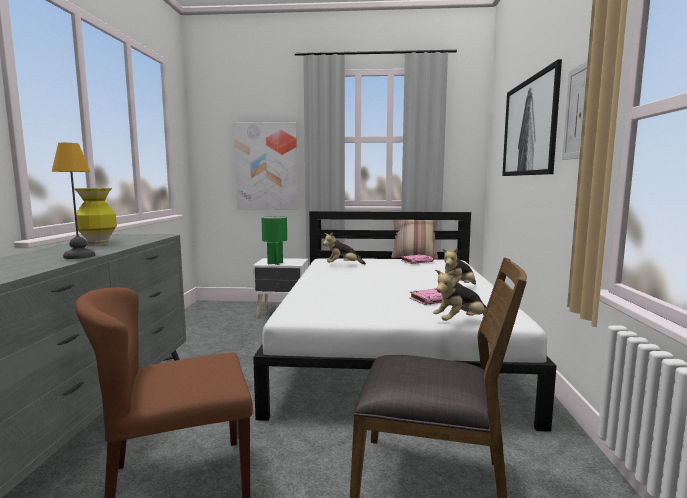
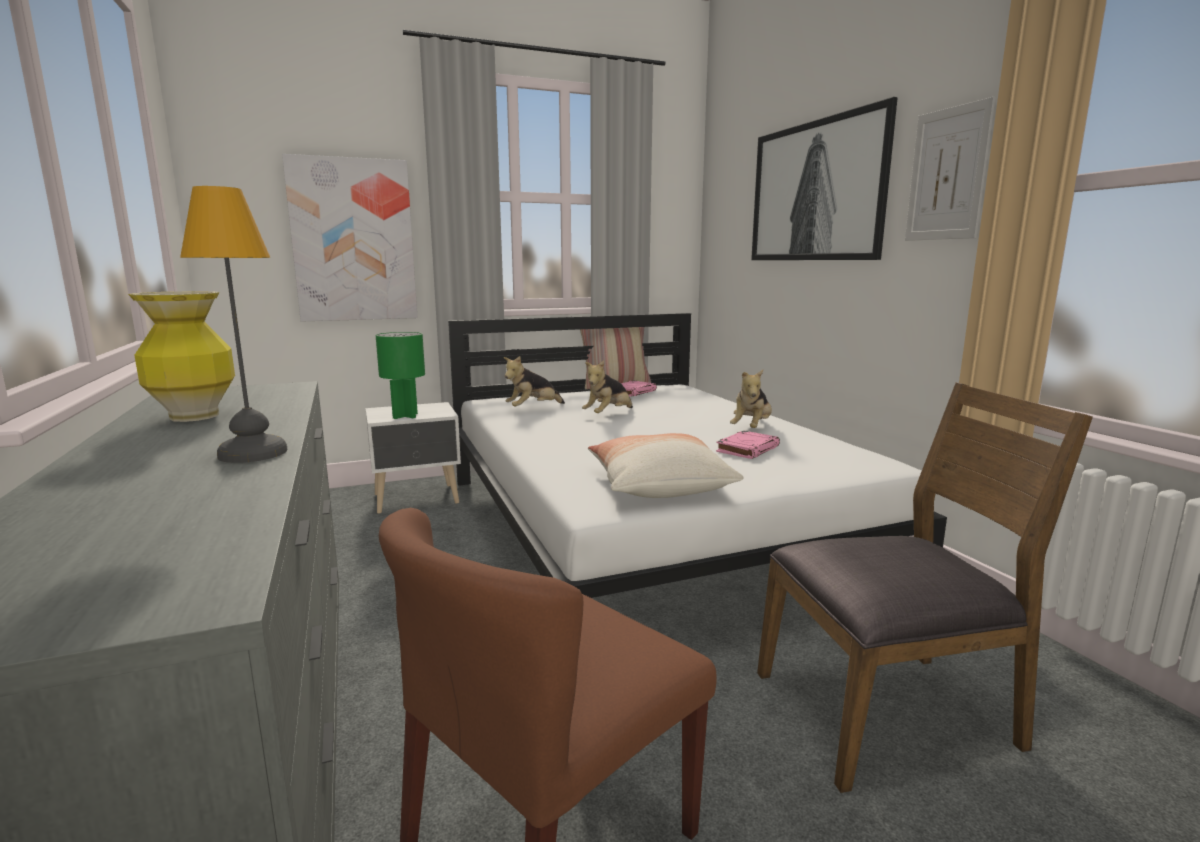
camera: 25 degrees left, 5 degrees up
plush toy [433,270,486,321] -> plush toy moved to [582,361,633,413]
none -> pillow [588,433,744,498]

